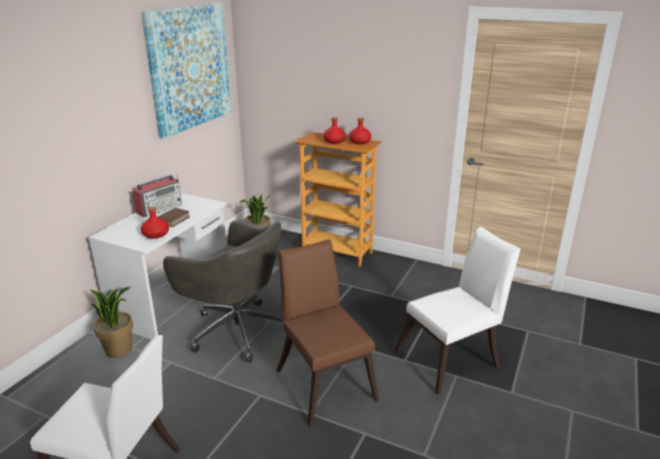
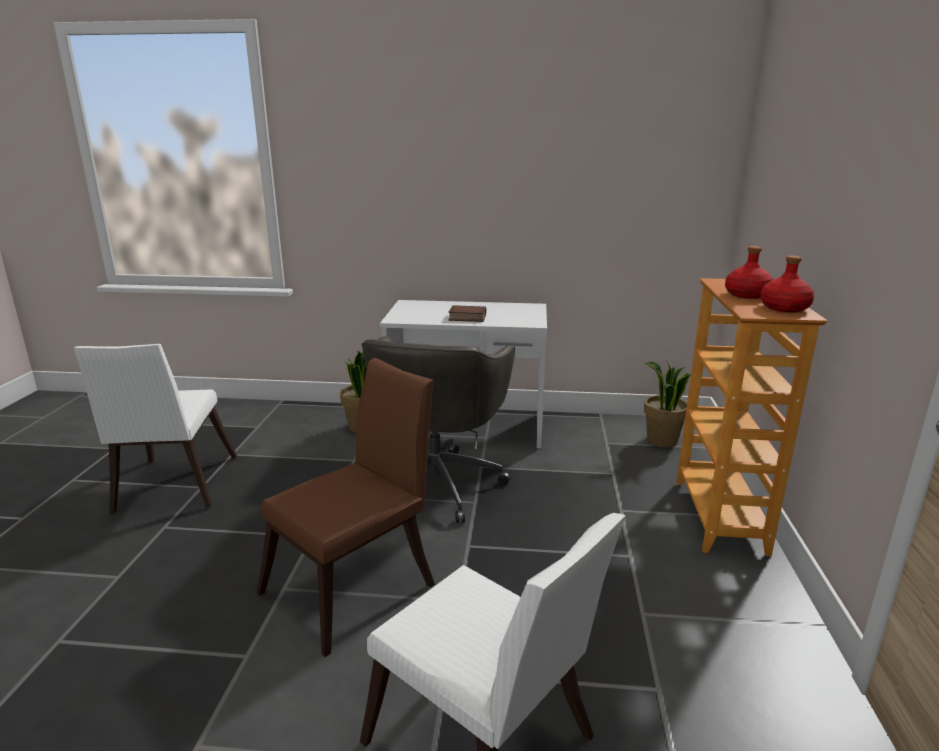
camera: 70 degrees right, 5 degrees down
radio [132,175,182,217] -> none
picture [141,3,231,139] -> none
red bottle [141,207,169,239] -> none

